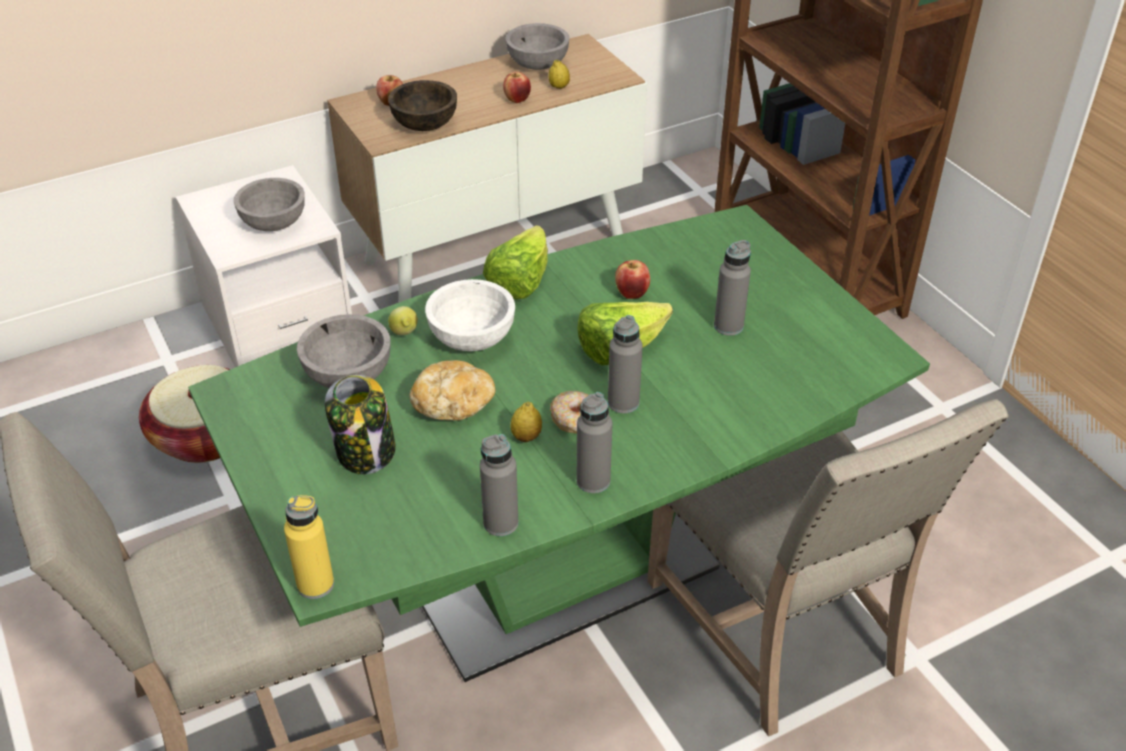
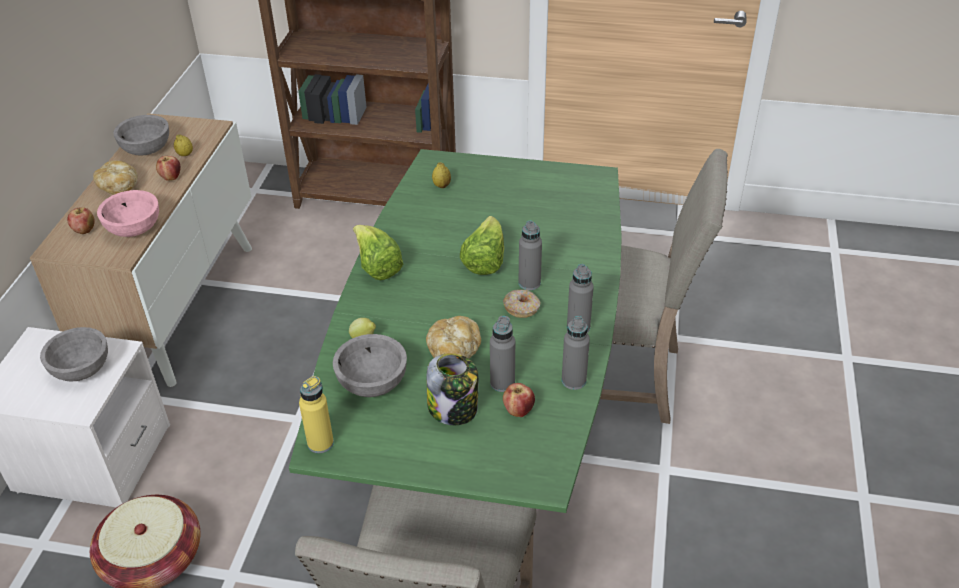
camera: 50 degrees left, 0 degrees up
yellow bottle [284,495,334,599] -> yellow bottle moved to [299,376,334,453]
brown bowl [388,80,457,131] -> pink bowl [97,190,159,237]
white bowl [425,279,515,351] -> none
lemon [510,402,542,442] -> lemon moved to [432,162,451,188]
apple [615,260,650,299] -> apple moved to [503,383,535,417]
grey bottle [714,240,751,336] -> grey bottle moved to [490,316,515,392]
none -> bread [93,160,138,195]

